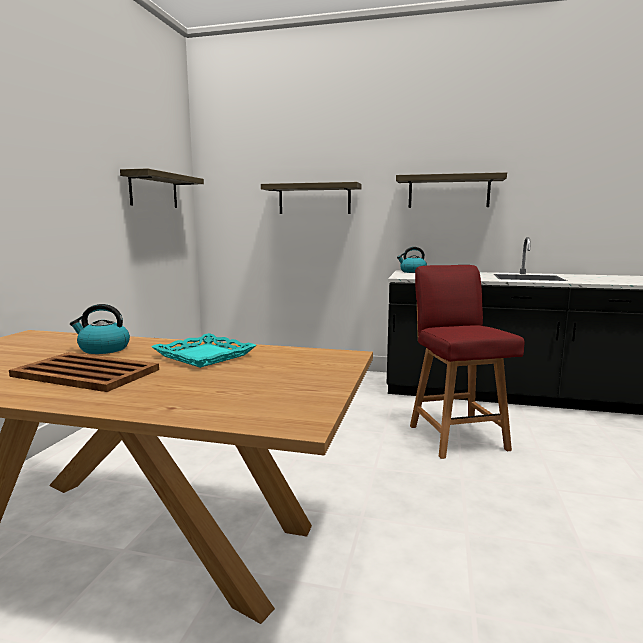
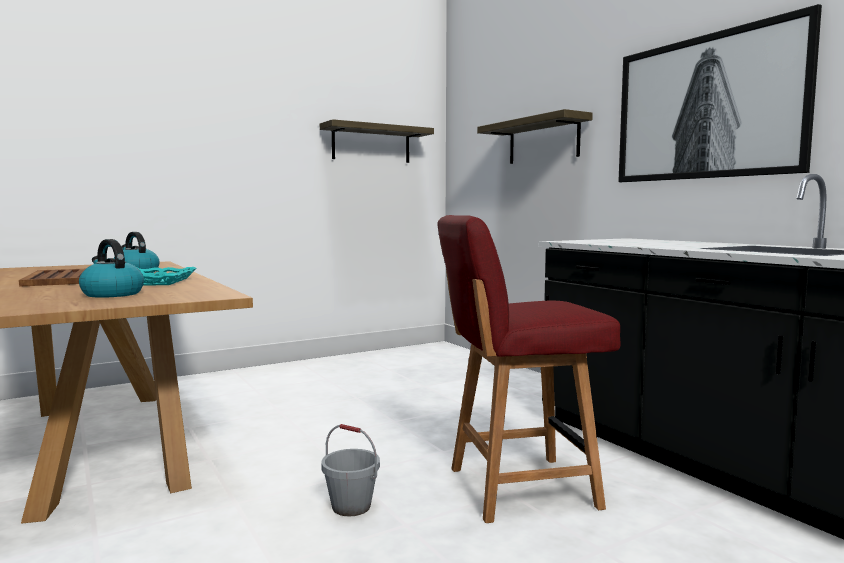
camera: 45 degrees right, 5 degrees down
shelf [396,172,507,208] -> picture [618,4,822,182]
kettle [397,247,427,273] -> kettle moved to [79,239,144,298]
red chair [410,265,525,459] -> red chair turned 135 degrees counterclockwise [437,215,621,523]
none -> grey bucket [321,424,380,516]

